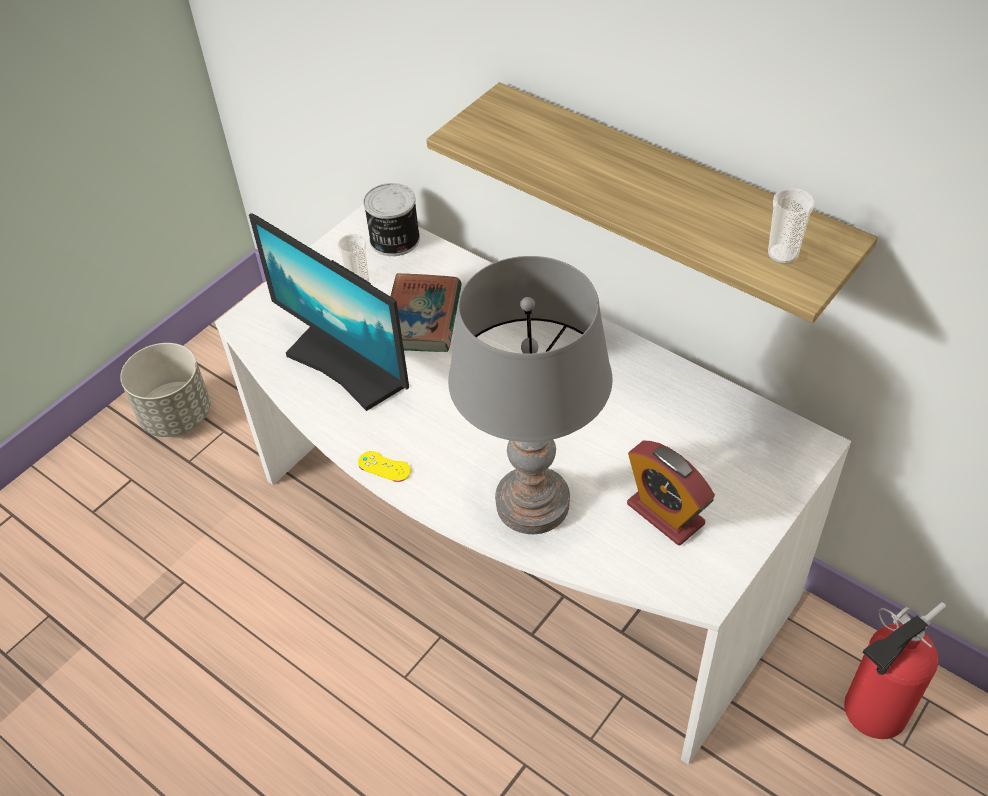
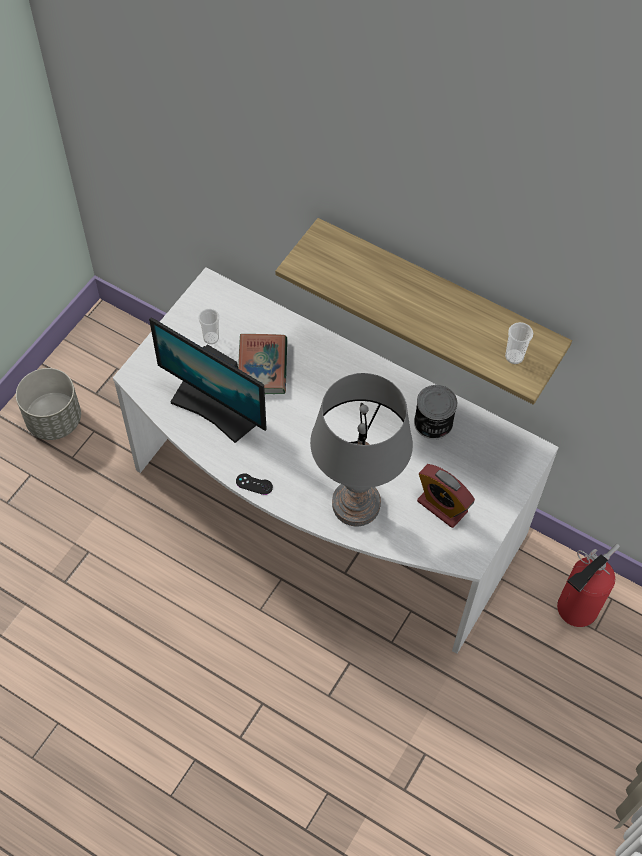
camera: 10 degrees left, 10 degrees up
yellow game controller [358,451,411,482] -> black game controller [236,473,273,495]
can [363,183,420,256] -> can moved to [414,385,457,440]

